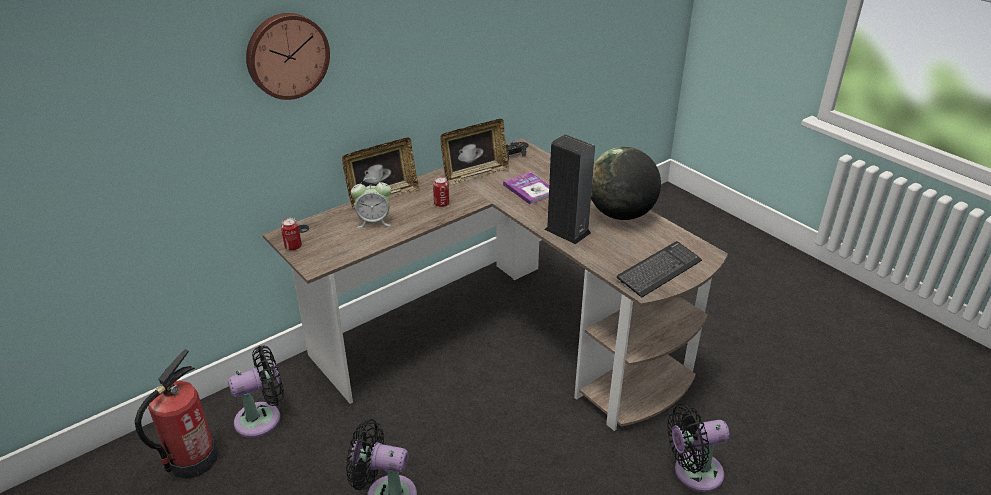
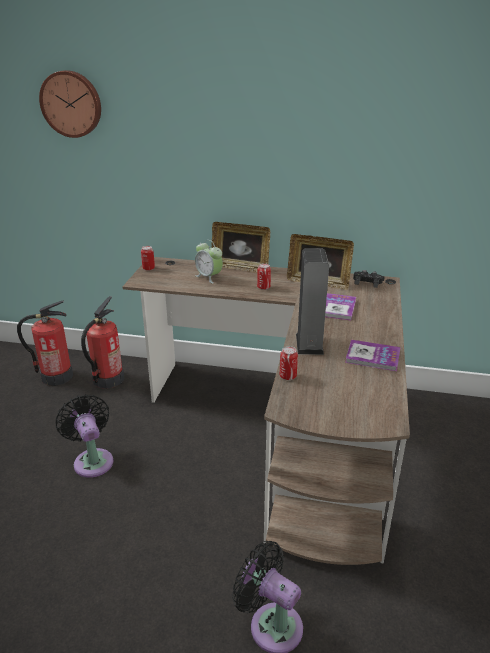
camera: 50 degrees right, 5 degrees down
black fan [228,346,284,438] -> fire extinguisher [81,296,125,389]
wall clock [246,13,330,100] -> wall clock moved to [39,70,101,138]
globe [591,147,661,220] -> book [345,340,400,371]
keyboard [617,241,702,298] -> none
none -> can [280,346,298,380]

